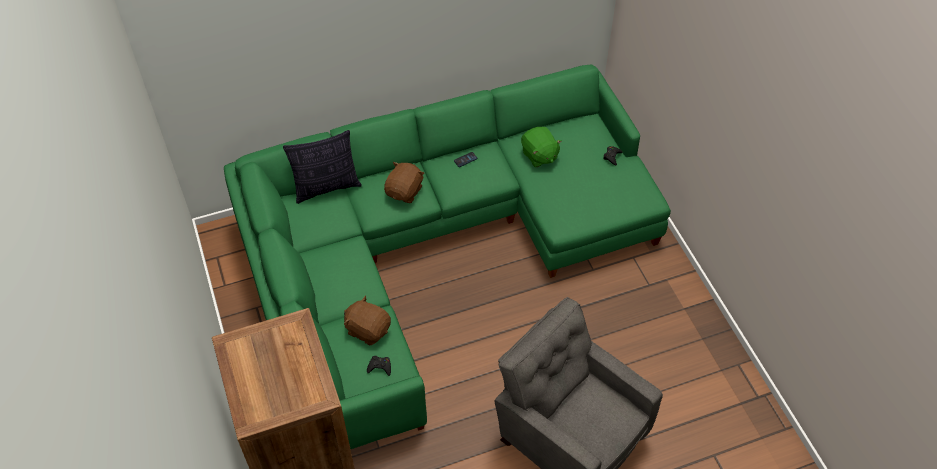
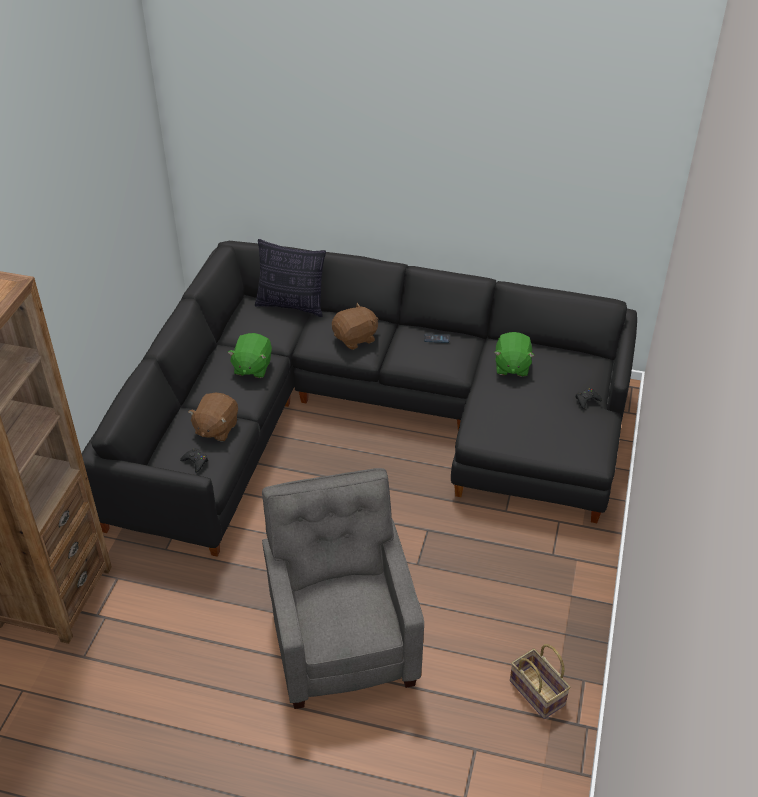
camera: 35 degrees right, 10 degrees down
green sofa [224,65,671,449] -> black sofa [82,241,637,557]
brown plush toy [344,296,391,345] -> brown plush toy turned 135 degrees counterclockwise [188,393,238,442]
none -> green plush toy [227,333,272,378]
none -> basket [510,644,570,719]

